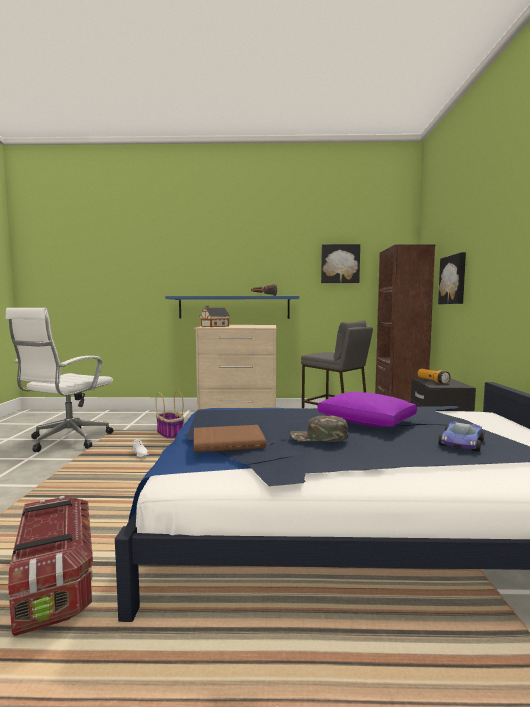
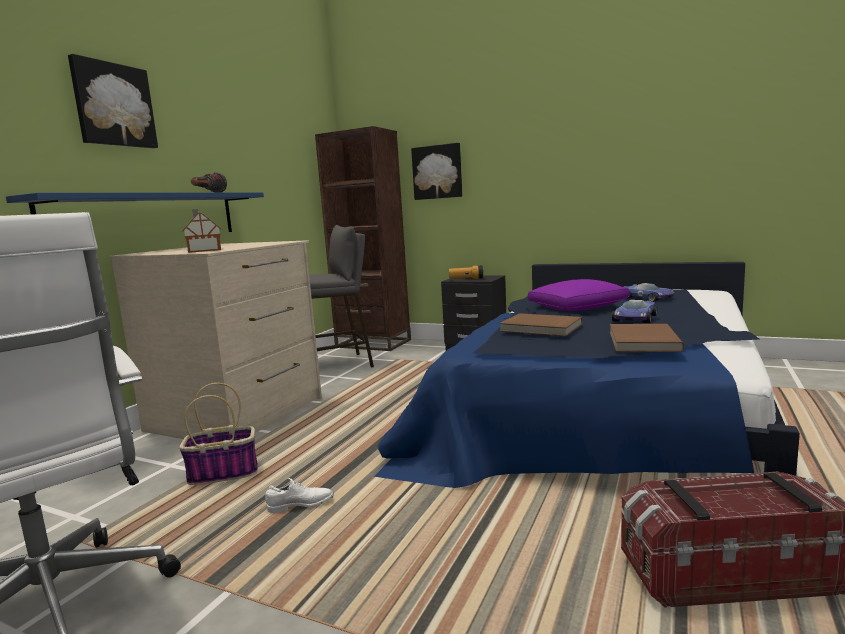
camera: 65 degrees left, 5 degrees up
green cap [290,415,348,442] -> toy car [612,300,657,323]
picture [321,244,360,283] -> picture moved to [68,54,158,148]
none -> brown book [499,313,582,336]

